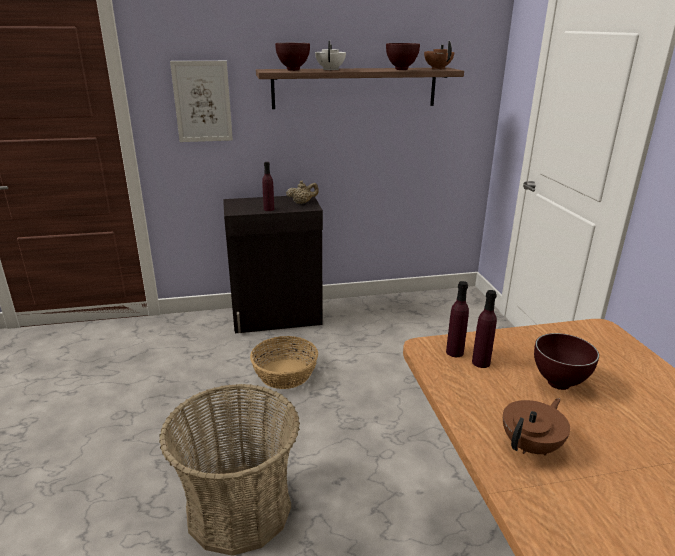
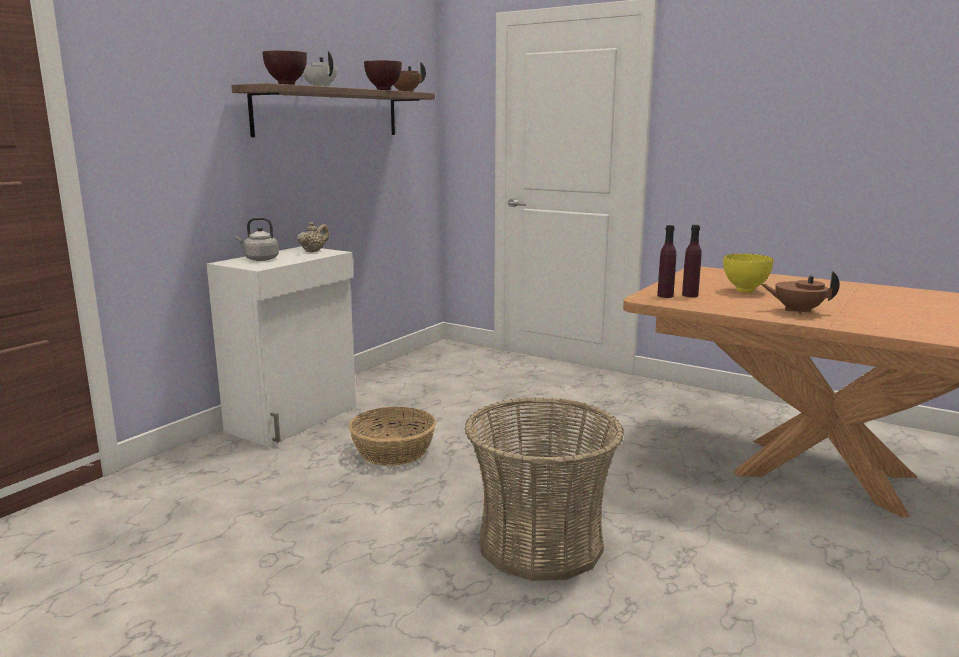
camera: 45 degrees left, 10 degrees down
picture [170,61,233,142] -> none
black cabinet [223,196,323,334] -> white cabinet [206,246,356,447]
purple bottle [262,162,274,211] -> none
brown teapot [503,398,570,456] -> brown teapot turned 75 degrees counterclockwise [761,271,840,314]
brown bowl [534,333,599,390] -> yellow bowl [723,254,774,293]
none -> grey kettle [236,218,279,261]

